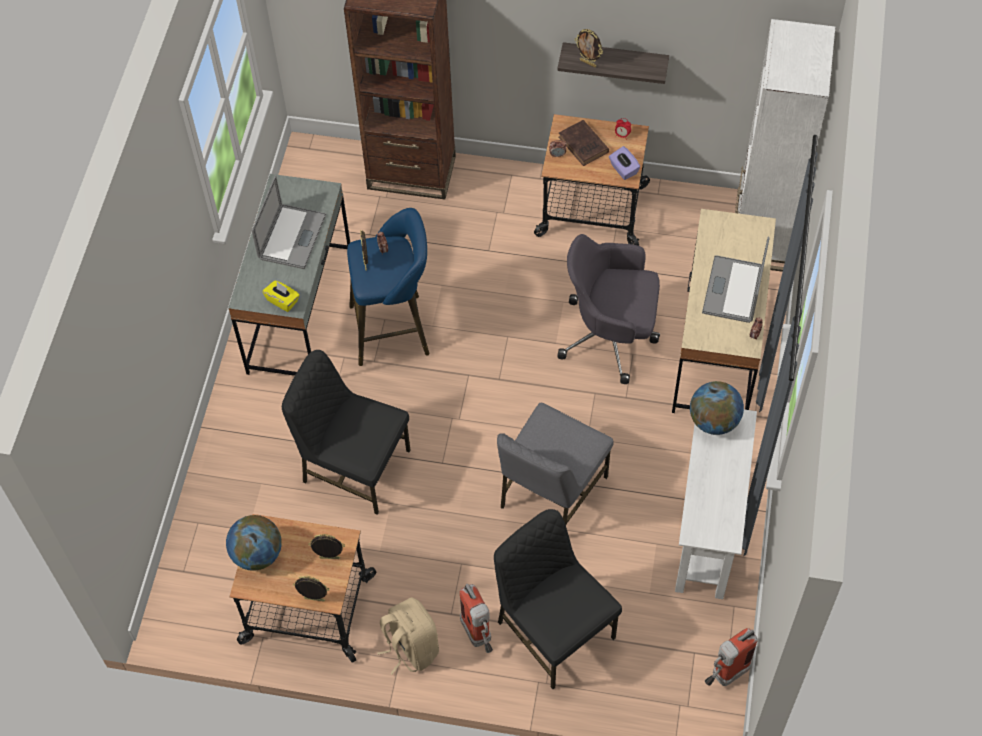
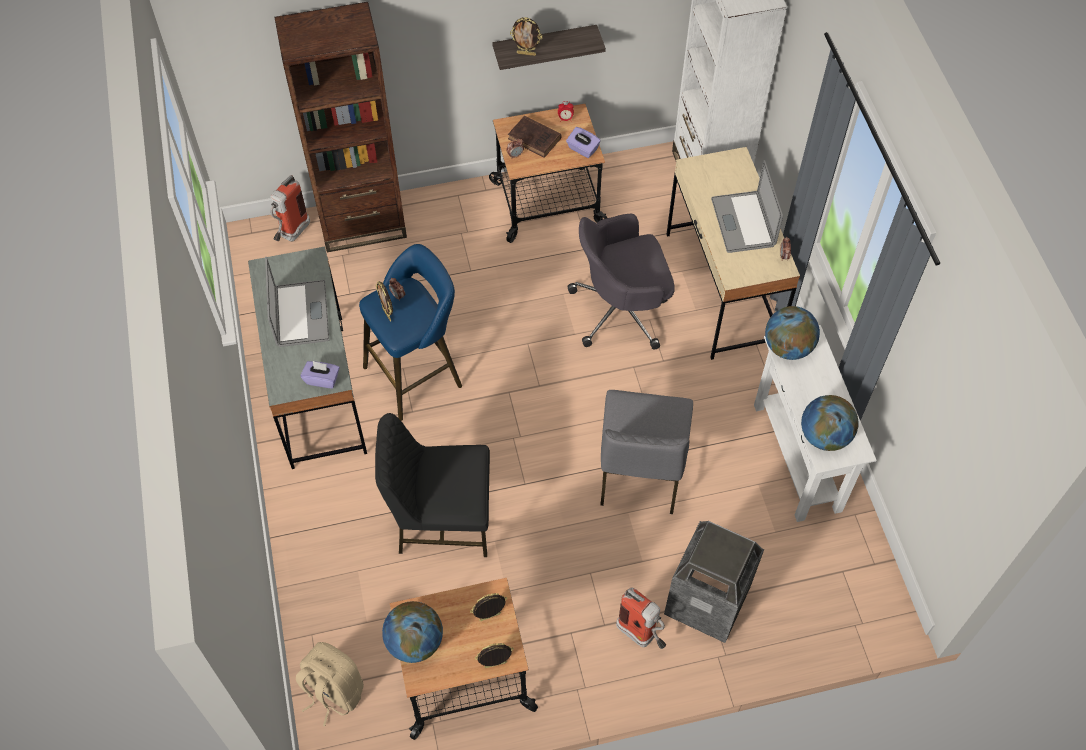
camera: 25 degrees left, 0 degrees up
yellow tissue box [263,280,299,312] -> purple tissue box [301,361,340,389]
beige backpack [377,597,439,675] -> beige backpack moved to [296,642,364,726]
black chair [494,509,622,689] -> trash can [664,521,764,643]
fire extinguisher [705,628,758,686] -> fire extinguisher moved to [270,175,310,242]
none -> globe [801,395,859,451]

